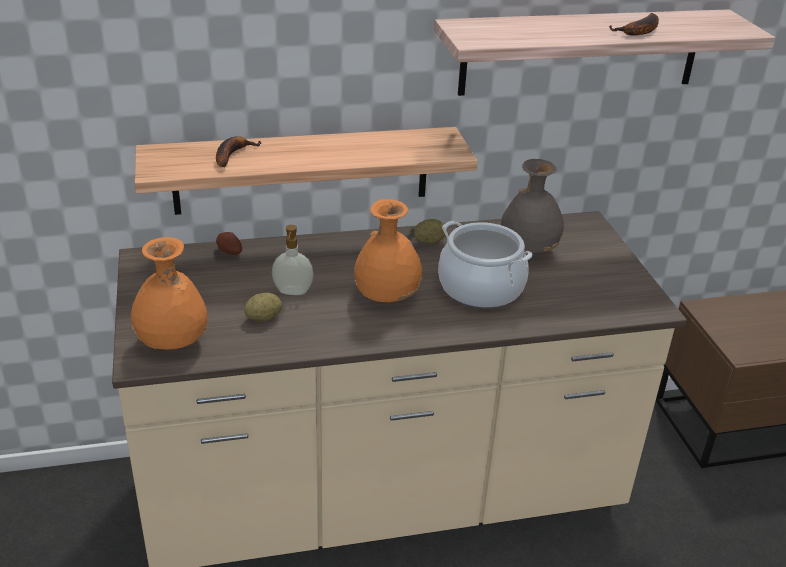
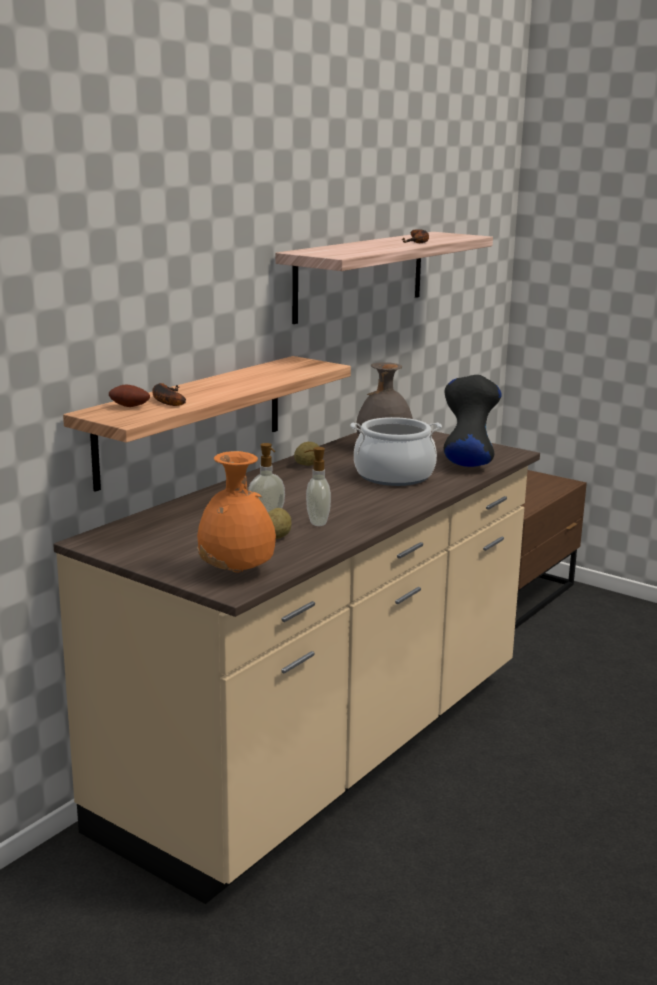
camera: 40 degrees left, 15 degrees down
potato [216,232,242,255] -> potato moved to [109,385,150,407]
orange vase [354,199,422,303] -> none
none -> soap dispenser [304,447,331,526]
none -> black vase [444,375,502,467]

